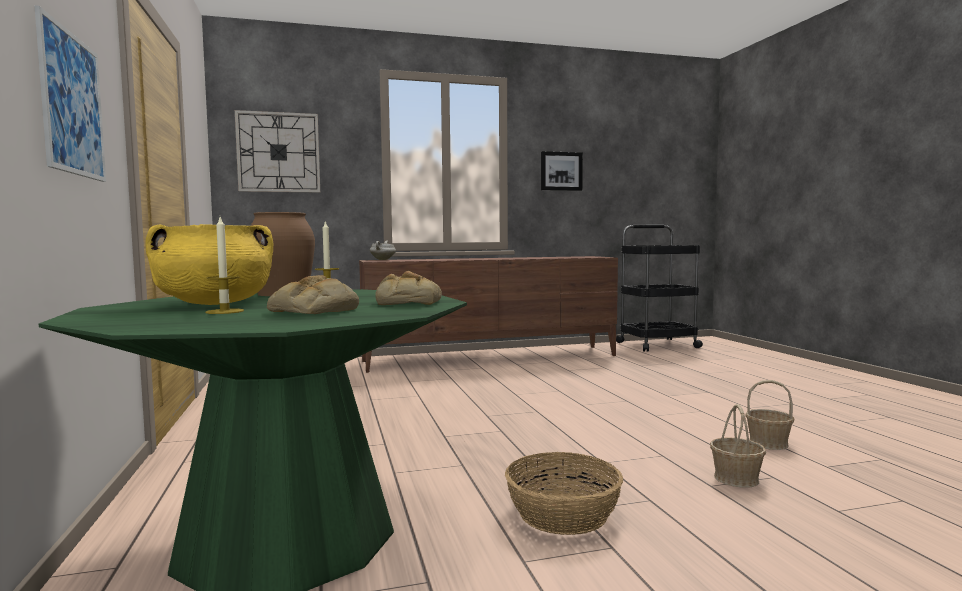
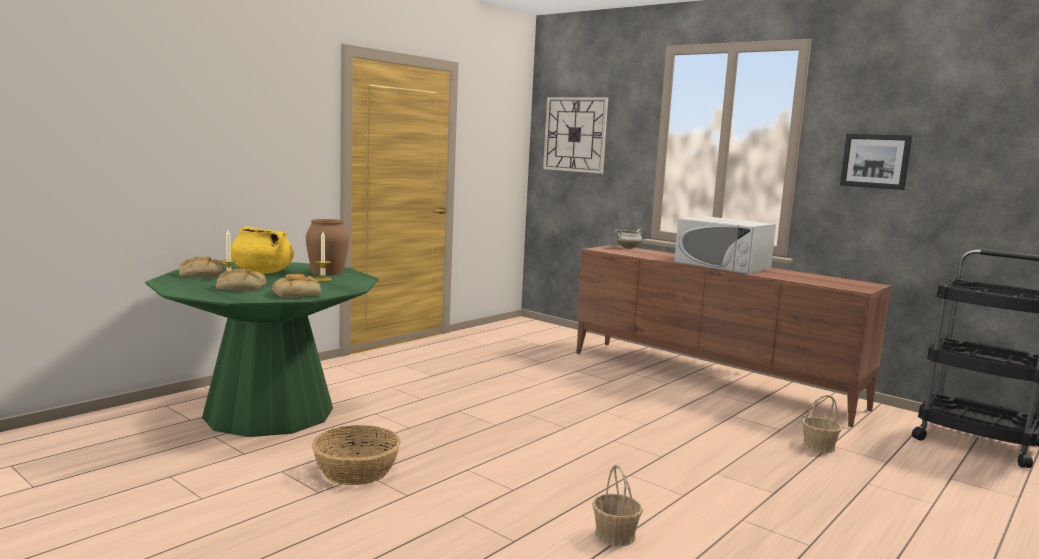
camera: 55 degrees right, 5 degrees up
picture [34,5,106,182] -> none
basket [710,404,766,488] -> basket moved to [802,394,842,453]
none -> bread [179,257,225,277]
none -> white microwave [674,216,776,274]

